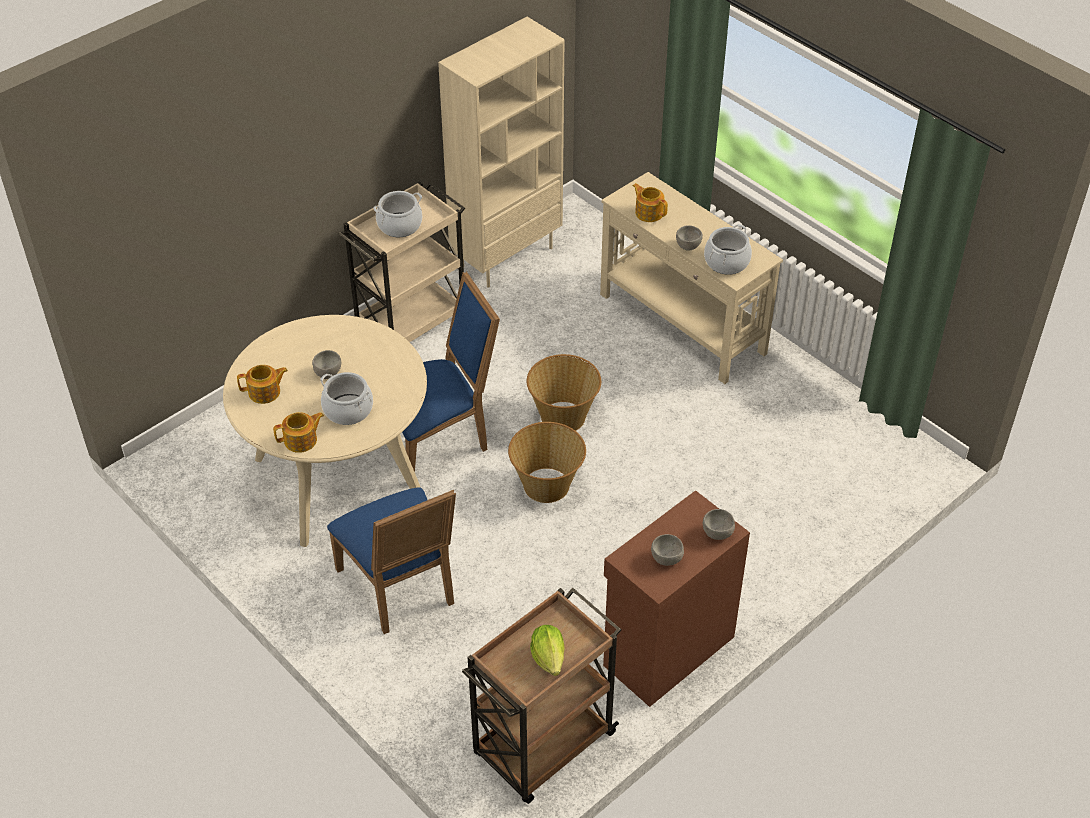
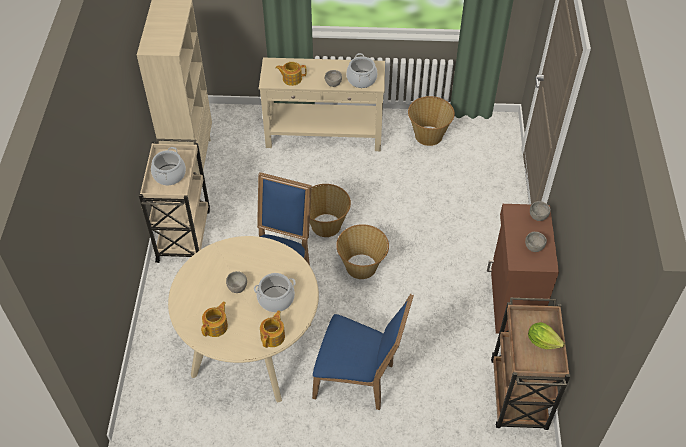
camera: 45 degrees left, 5 degrees up
none -> basket [408,96,455,146]

